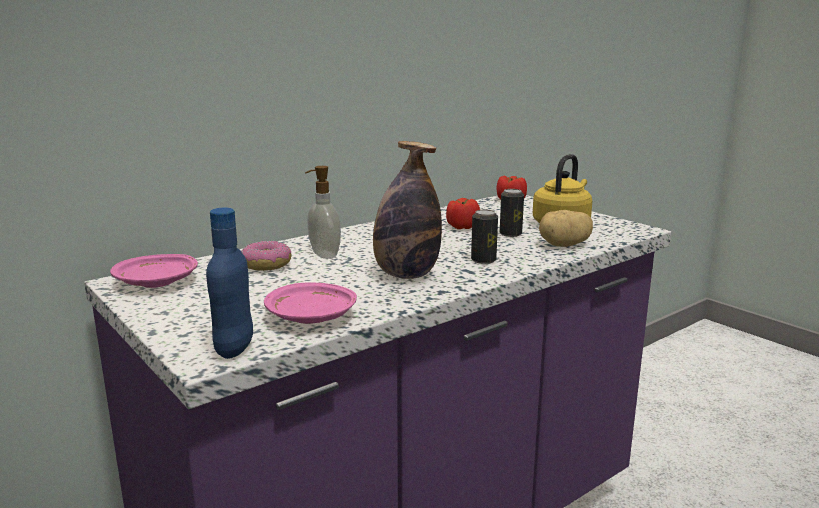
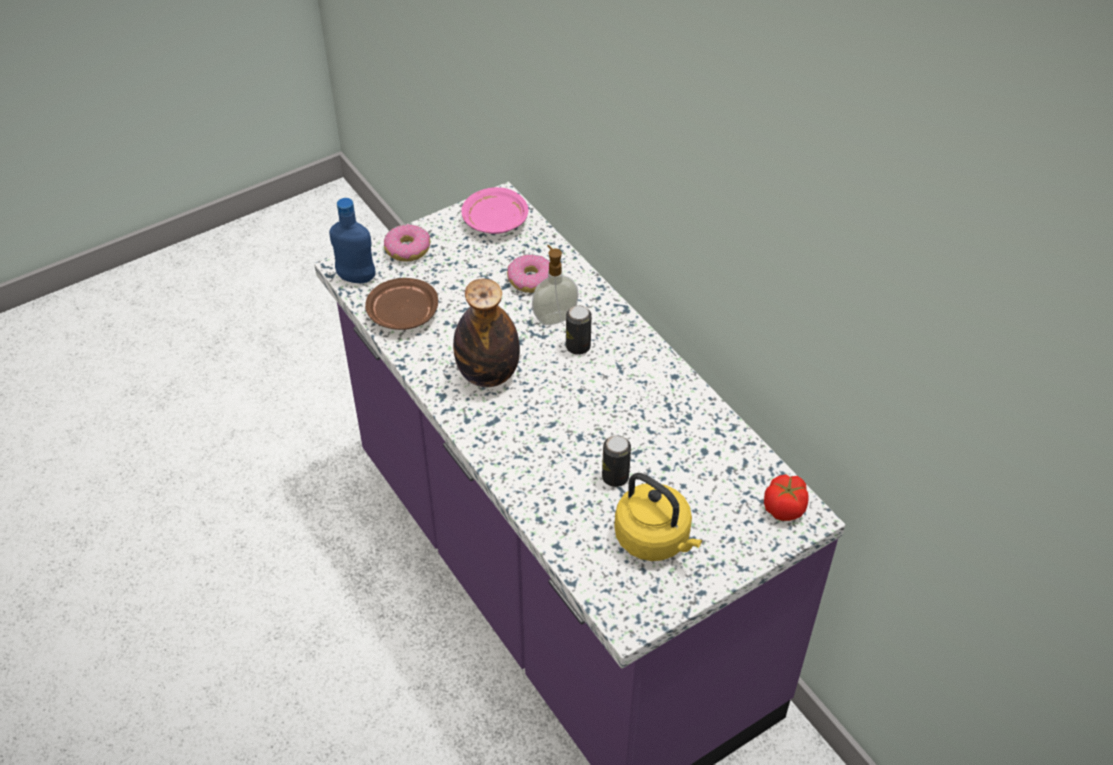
camera: 95 degrees right, 30 degrees up
pink plate [264,282,357,324] -> brown plate [365,278,438,330]
tomato [446,198,480,229] -> none
can [471,209,498,264] -> can moved to [566,305,592,355]
potato [539,210,593,247] -> none
none -> donut [384,224,430,261]

